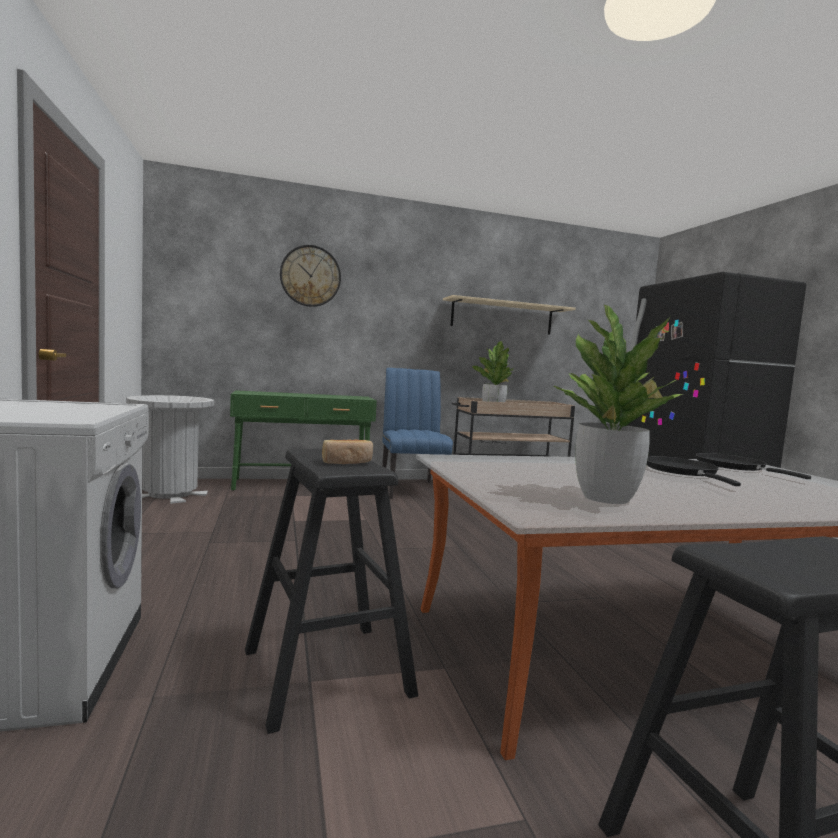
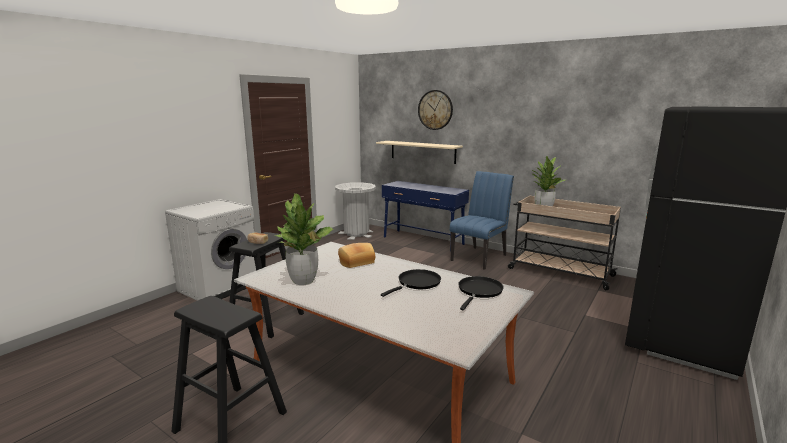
camera: 50 degrees right, 10 degrees up
green console table [230,390,377,491] -> blue console table [382,181,469,252]
beige shelf [443,295,576,335] -> beige shelf moved to [376,141,463,164]
none -> bread [338,243,375,268]

